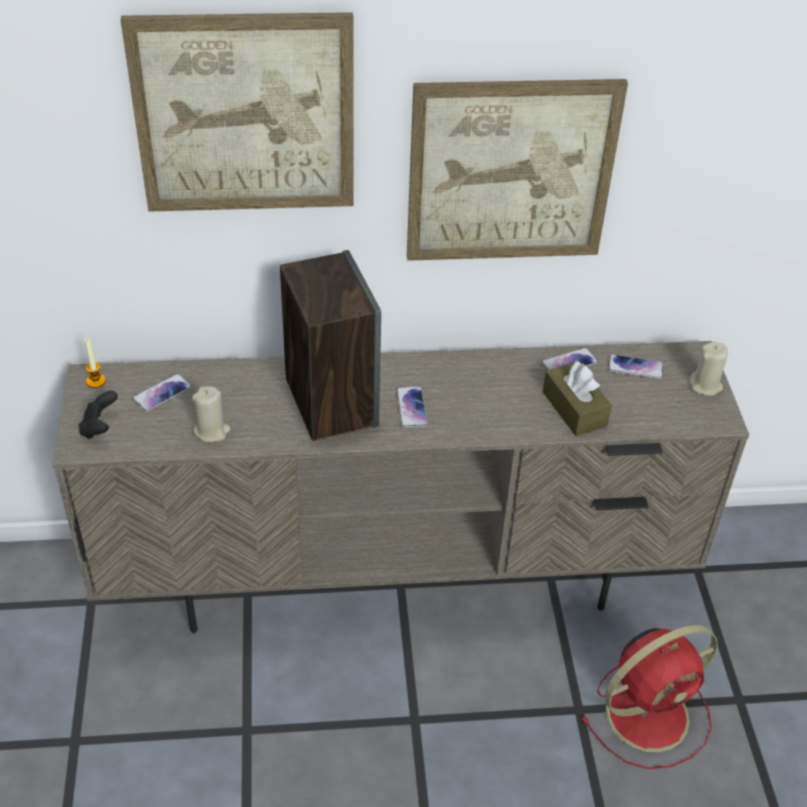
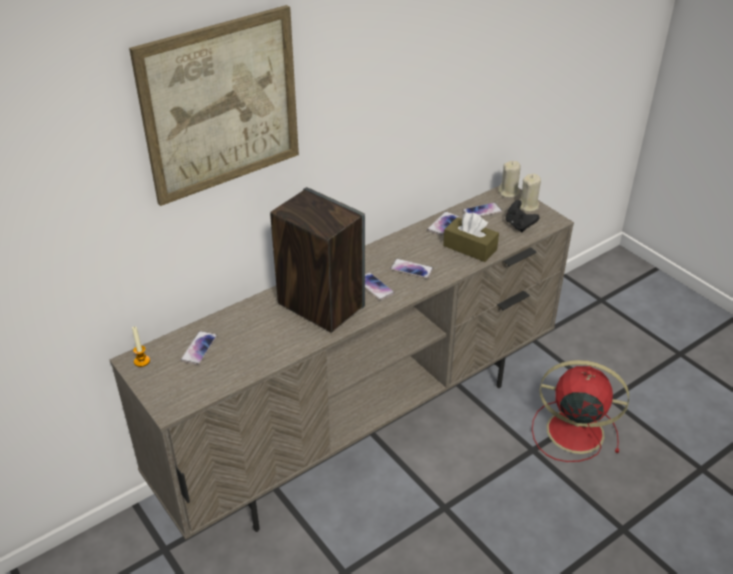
camera: 30 degrees left, 5 degrees down
black game controller [79,391,118,439] -> black game controller moved to [505,200,540,232]
beige candle [192,386,231,442] -> beige candle moved to [498,161,521,198]
picture [407,79,628,261] -> none
red fan [581,625,718,769] -> red fan turned 105 degrees counterclockwise [532,360,629,462]
none -> phone [390,259,434,279]

